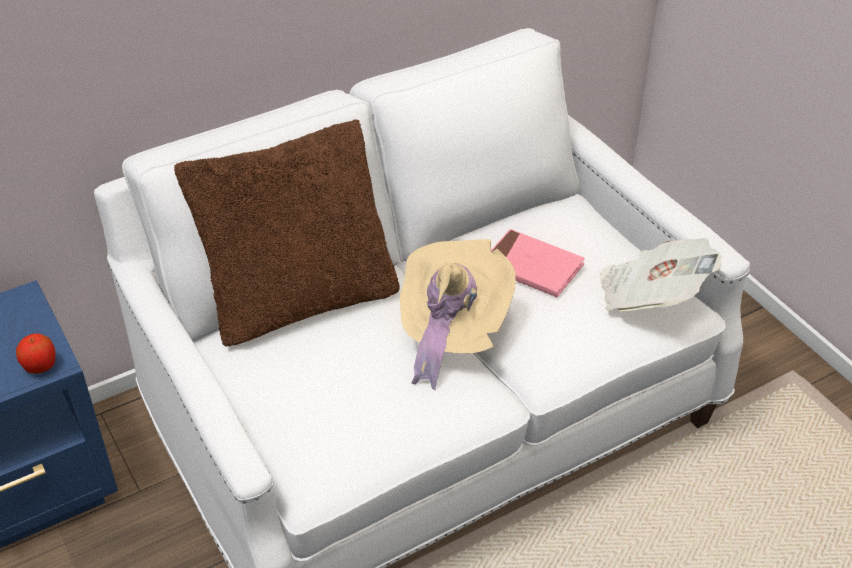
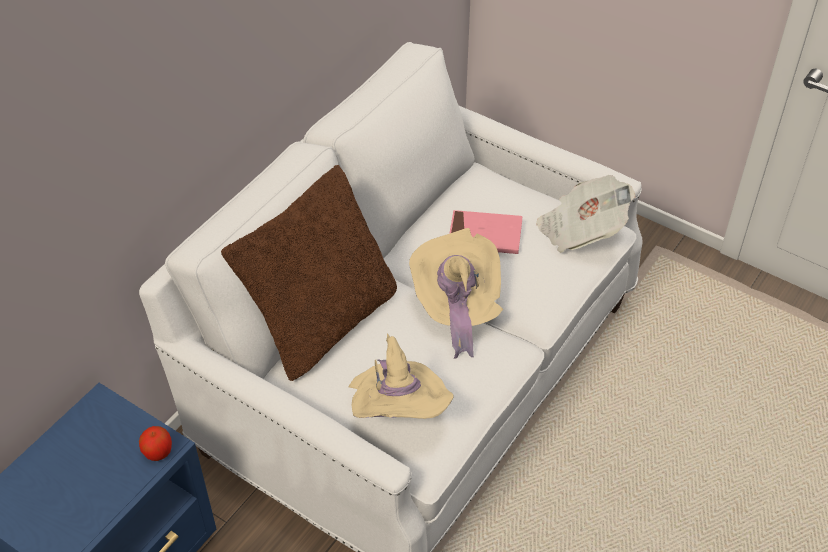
camera: 25 degrees left, 5 degrees up
none -> beige hat [348,333,453,419]

